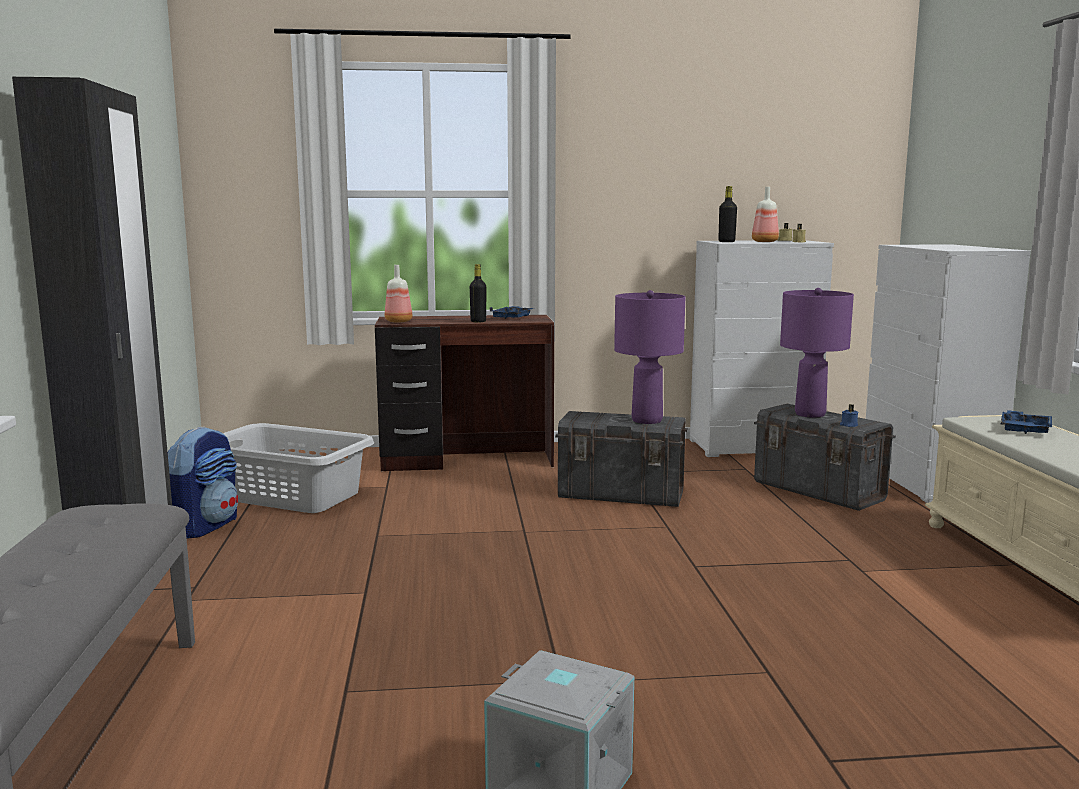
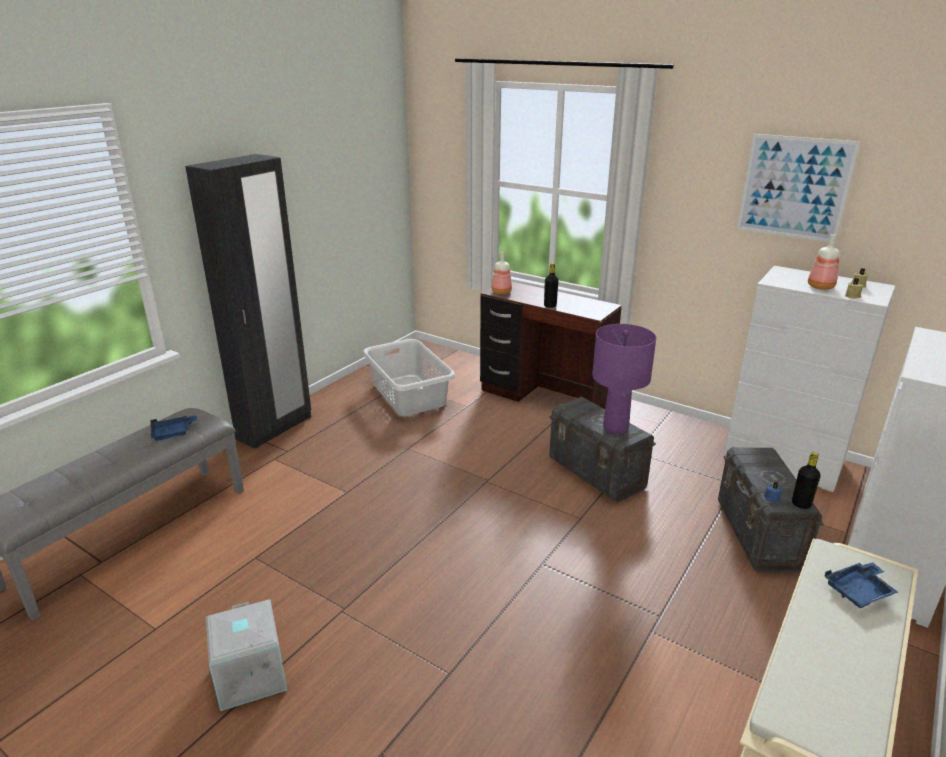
camera: 40 degrees right, 15 degrees up
backpack [168,426,238,539] -> none
blue tray [489,306,533,319] -> blue tray moved to [150,415,197,441]
black bottle [718,186,737,242] -> black bottle moved to [792,452,820,509]
purple table lamp [780,288,854,417] -> none
none -> picture [737,134,860,243]

